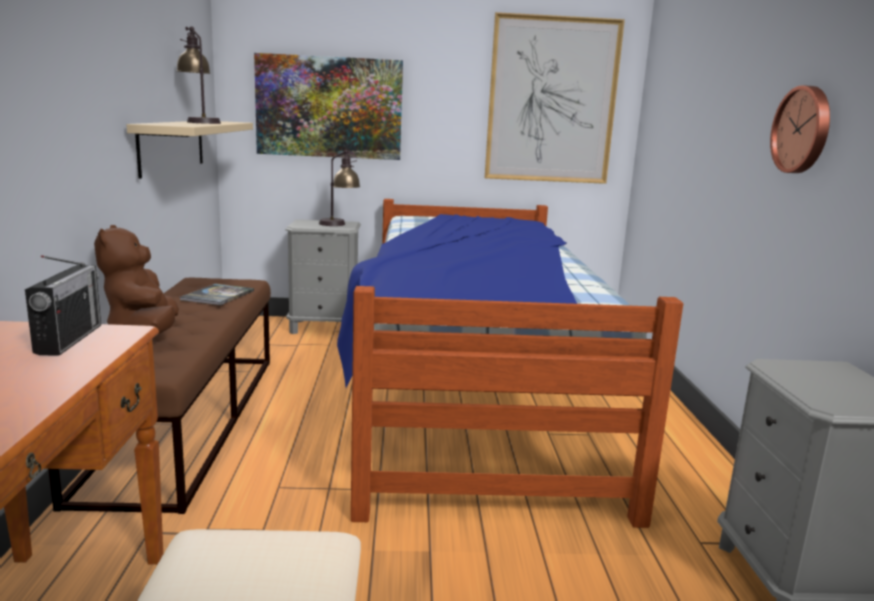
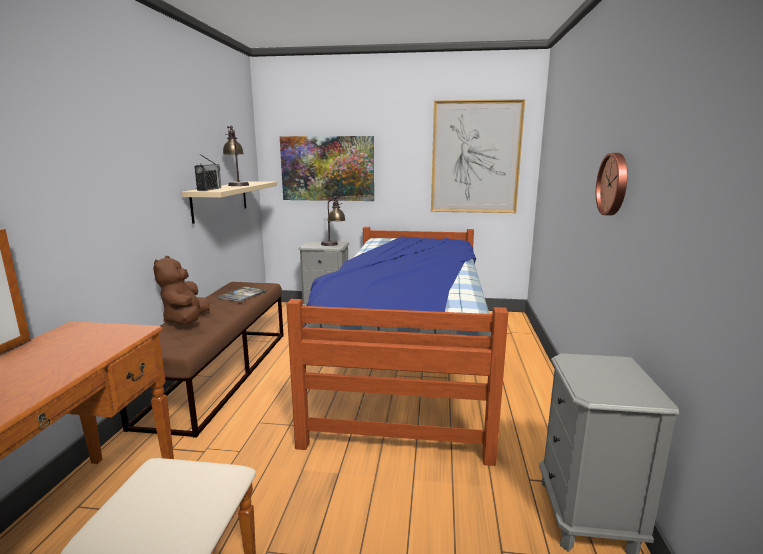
camera: 10 degrees right, 0 degrees up
radio [25,255,101,356] -> radio moved to [194,154,221,191]

